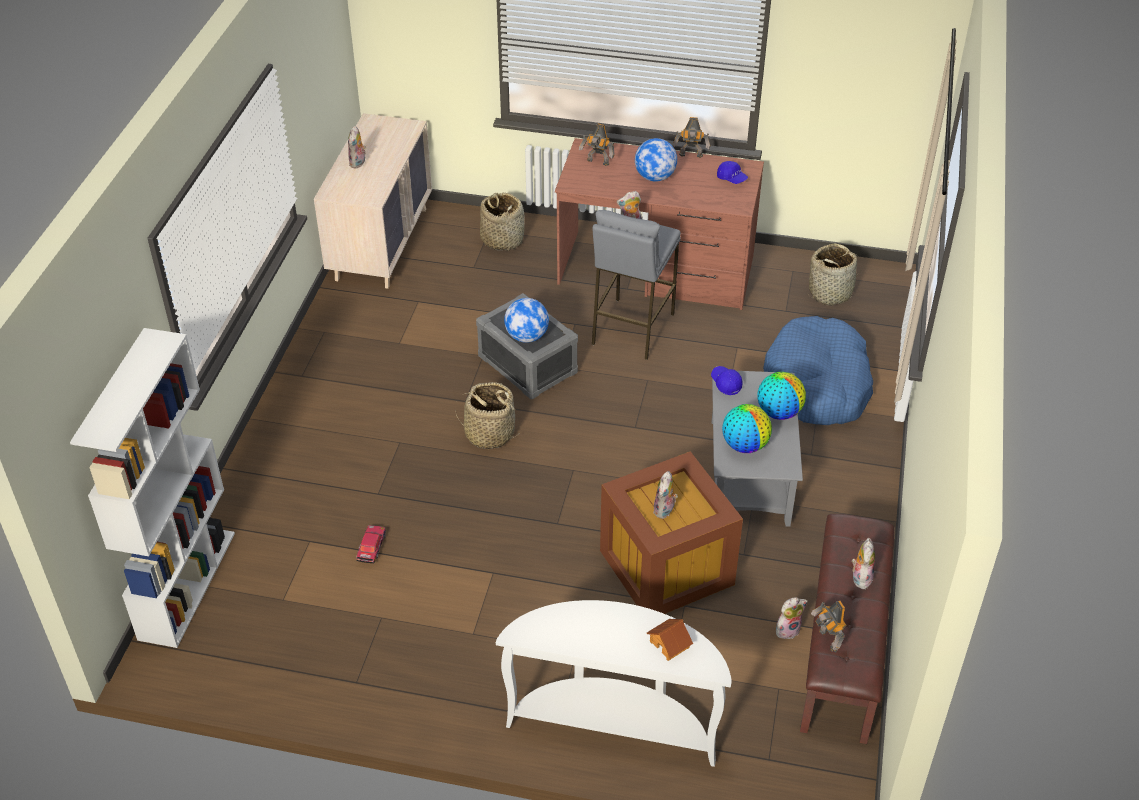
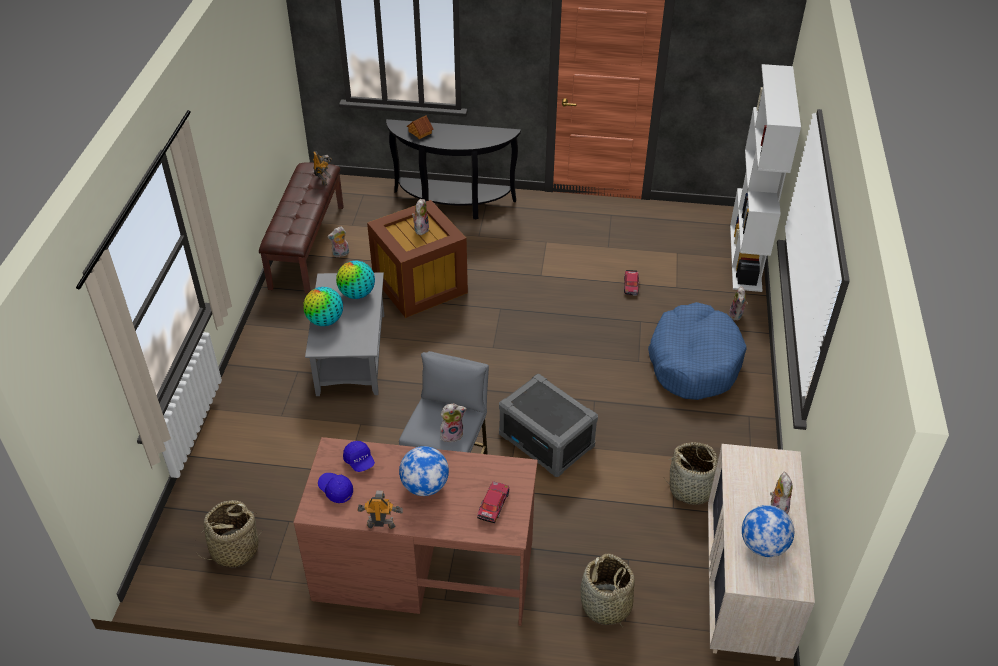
camera: 175 degrees right, 0 degrees up
basket [455,382,519,449] -> basket moved to [664,442,718,505]
white console table [496,600,731,767] -> black console table [386,119,521,220]
globe [504,298,549,343] -> globe moved to [742,505,794,557]
toy robot [579,123,615,166] -> toy car [477,481,510,523]
blue cap [711,366,743,395] -> blue cap moved to [343,441,375,472]
blue dog bed [763,316,873,425] -> blue dog bed moved to [648,302,747,400]
plush toy [852,538,875,589] -> plush toy moved to [729,286,748,321]

